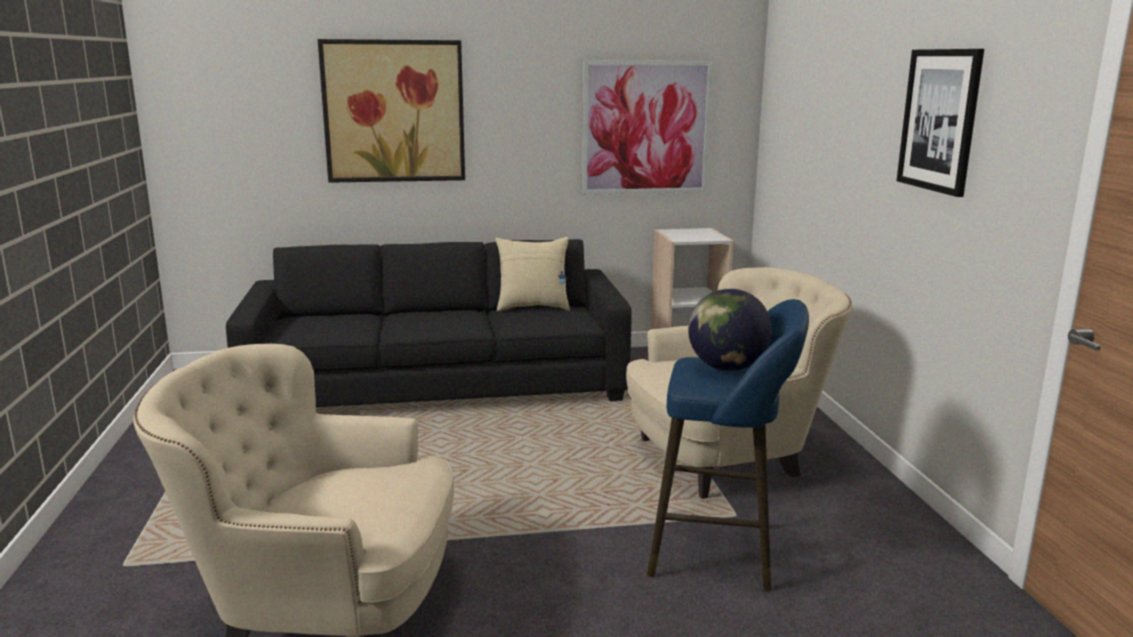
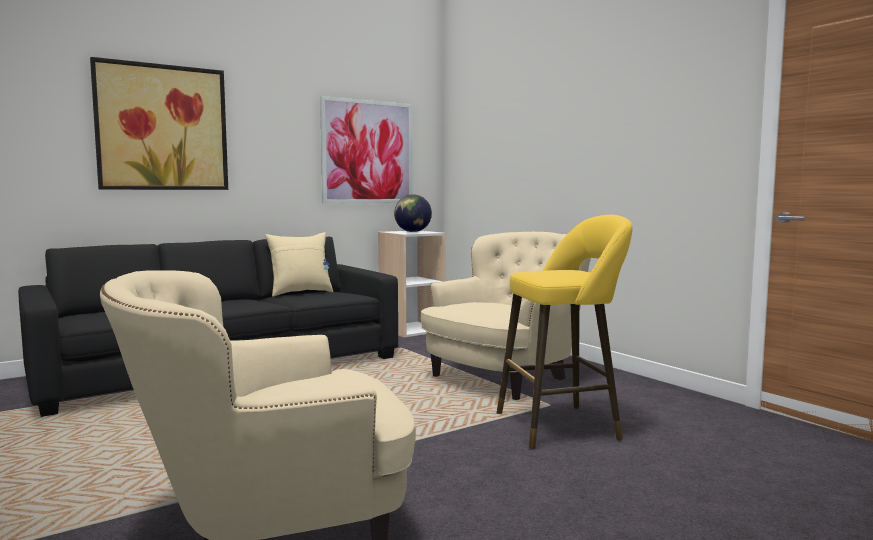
camera: 25 degrees left, 10 degrees down
blue stool [647,299,809,591] -> yellow stool [497,215,632,449]
globe [688,289,772,371] -> globe moved to [394,194,432,232]
picture [897,49,984,197] -> none

